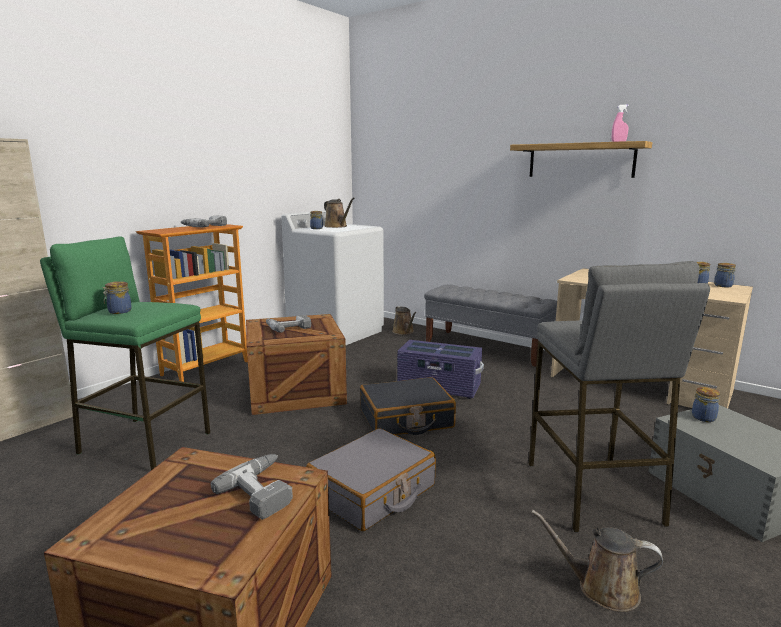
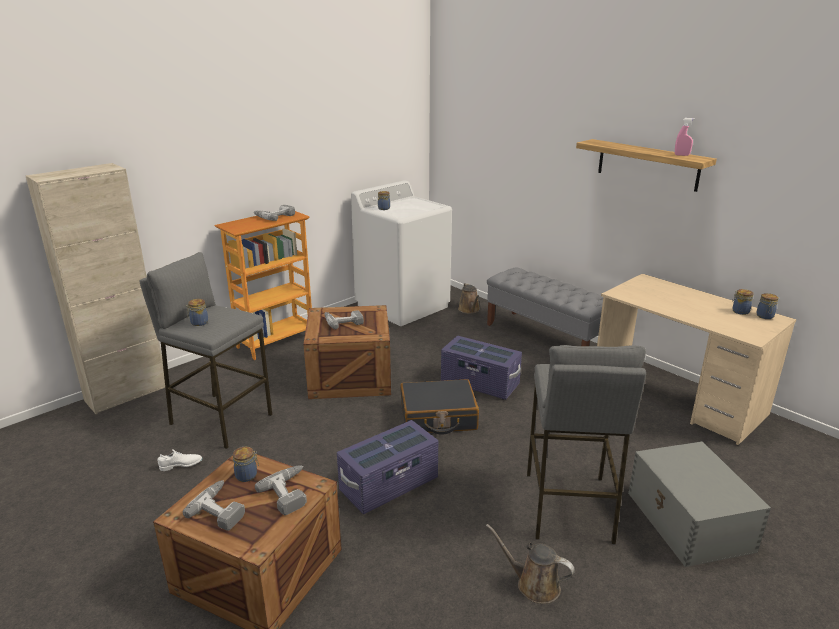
camera: 10 degrees right, 10 degrees up
green stool [40,236,210,470] -> grey stool [140,252,272,449]
grey suitcase [306,428,436,531] -> purple storage box [337,420,438,514]
brown watering can [324,197,355,228] -> none
jar [692,387,720,422] -> jar moved to [233,447,259,482]
none -> white shoe [158,449,202,471]
none -> power drill [183,480,245,531]

